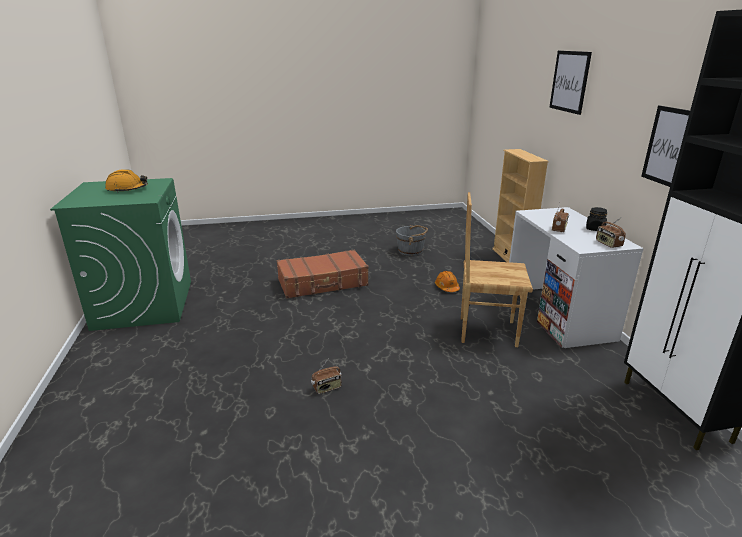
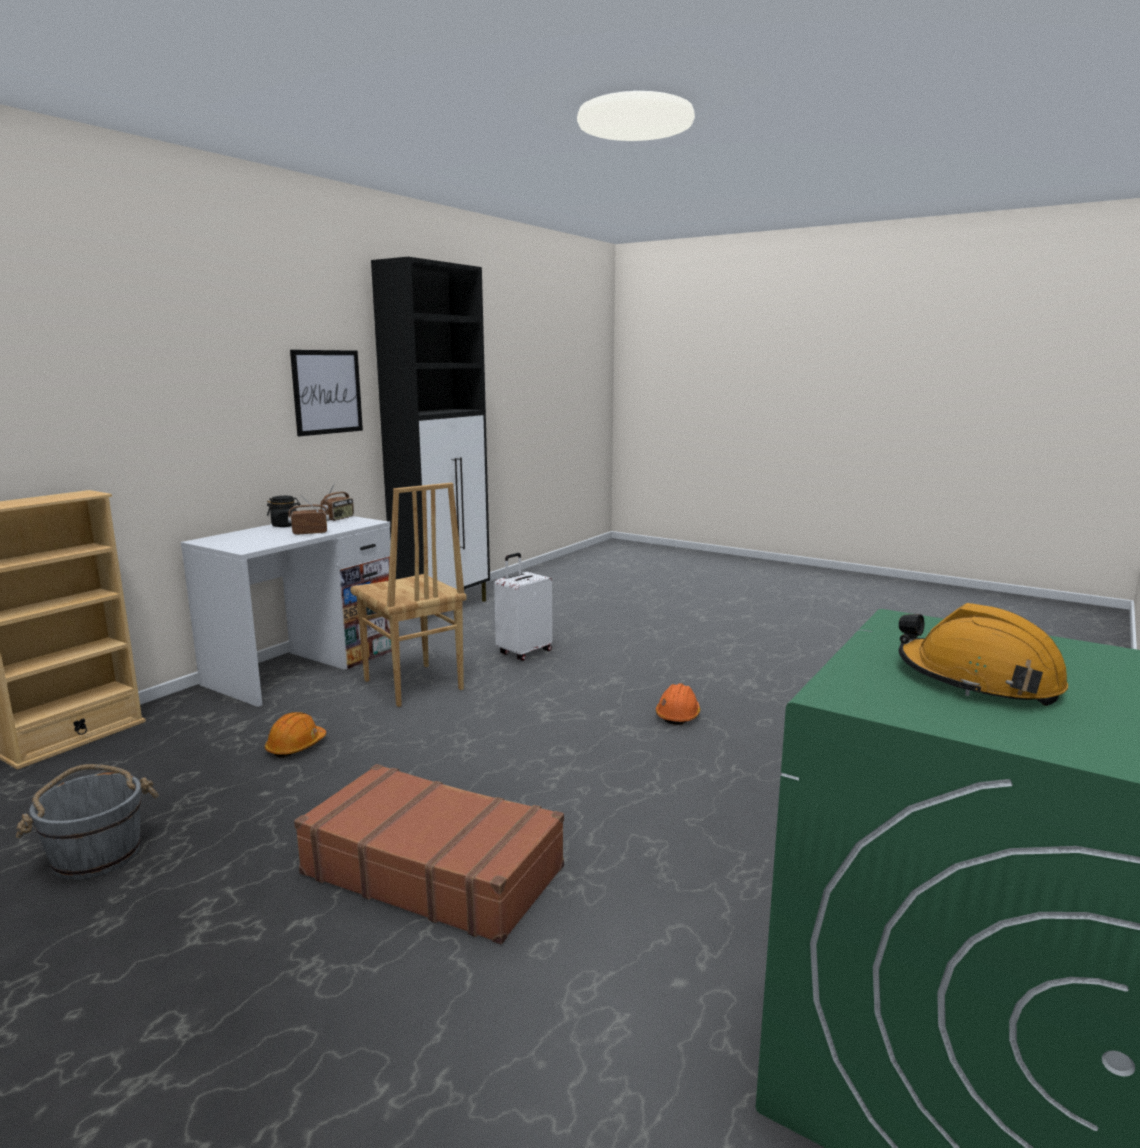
camera: 135 degrees left, 10 degrees down
radio [311,358,342,394] -> orange hard hat [656,683,700,725]
picture [549,51,592,115] -> none
none -> white suitcase [494,553,552,661]

